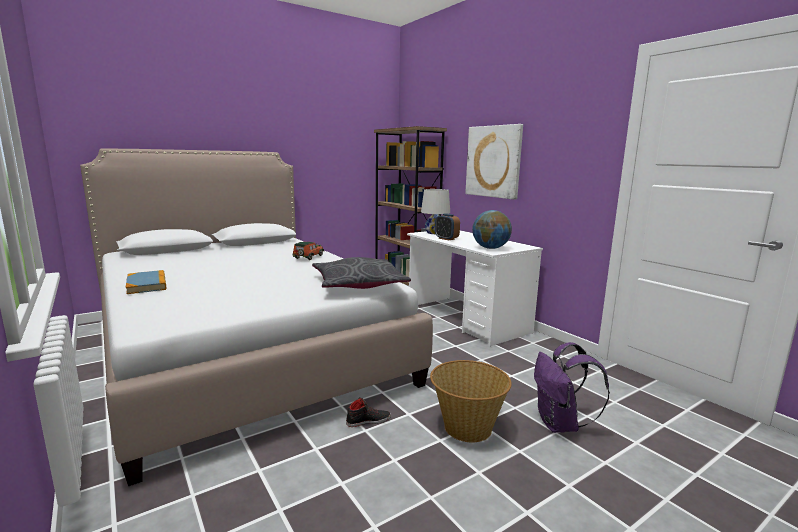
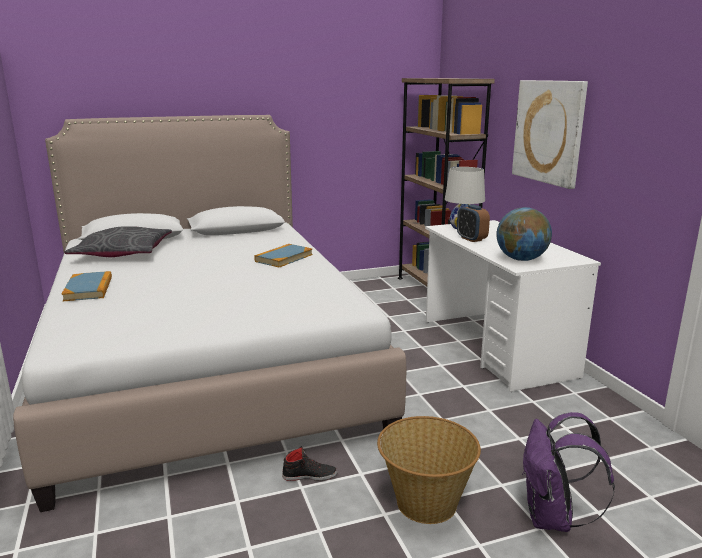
camera: 15 degrees right, 5 degrees up
toy car [293,242,324,260] -> book [254,244,313,267]
grey pillow [312,257,411,289] -> grey pillow moved to [64,226,172,257]

